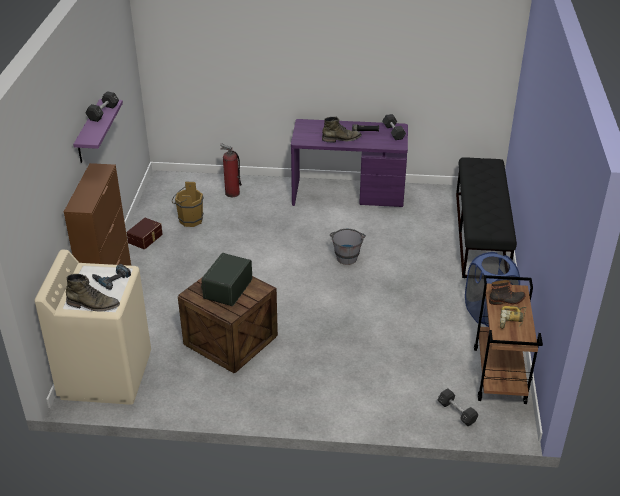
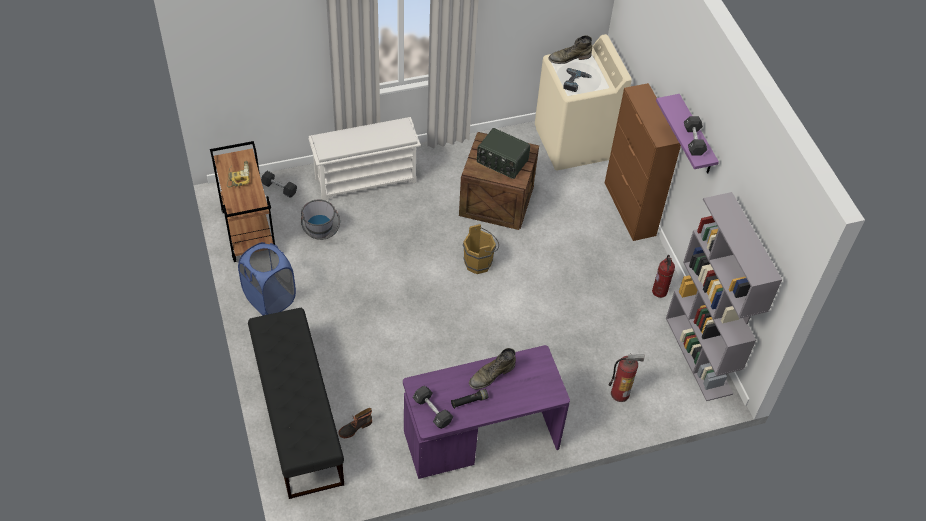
camera: 155 degrees right, 15 degrees up
brown storage box [127,218,163,249] -> fire extinguisher [652,255,675,298]
brown bucket [172,182,203,227] -> brown bucket moved to [463,224,499,274]
radio [201,253,252,306] -> radio turned 120 degrees clockwise [477,128,530,179]
grey bucket [330,229,366,265] -> grey bucket moved to [301,199,340,240]
boot [489,280,526,305] -> boot moved to [338,408,372,438]
none -> white shoe rack [309,117,421,201]
none -> grey bookcase [666,192,782,401]

